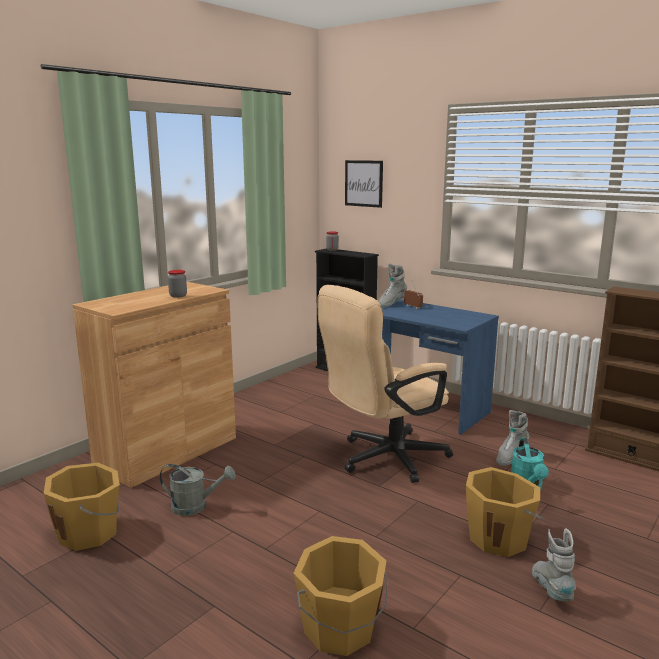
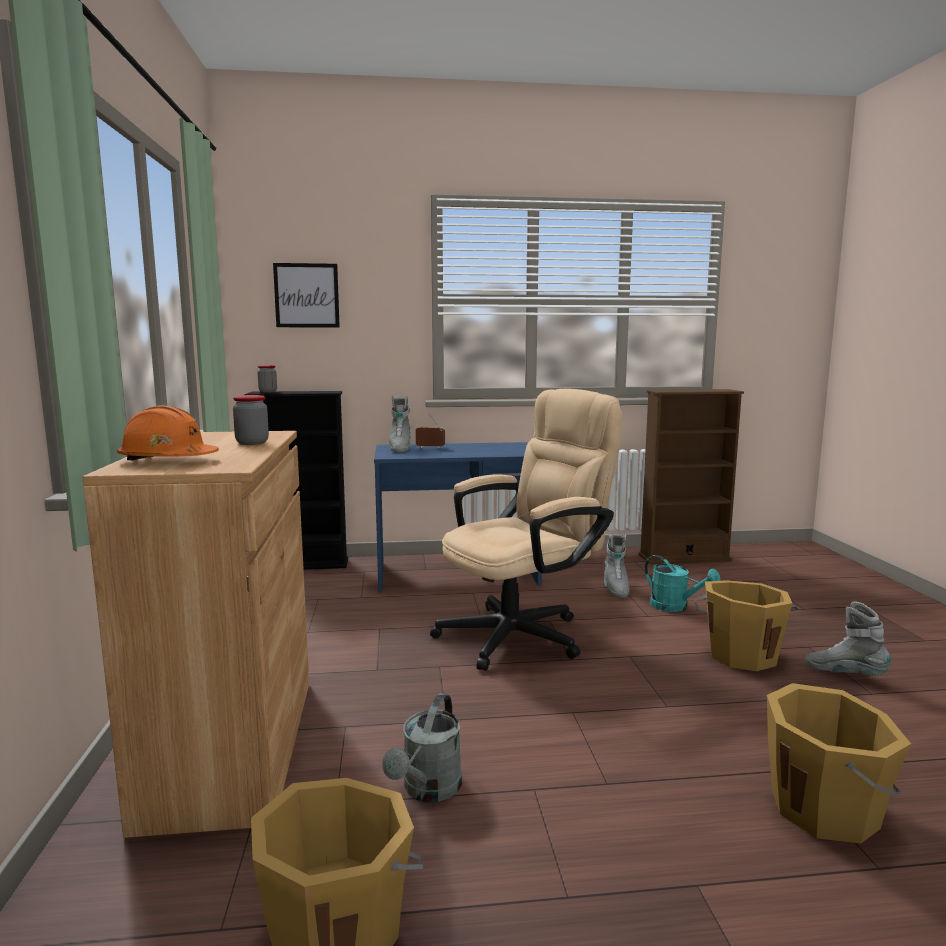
camera: 45 degrees left, 5 degrees down
grey watering can [159,464,235,516] -> grey watering can turned 150 degrees clockwise [382,693,462,802]
beige office chair [317,285,453,483] -> beige office chair turned 135 degrees counterclockwise [430,389,622,671]
none -> orange hard hat [117,405,219,461]

